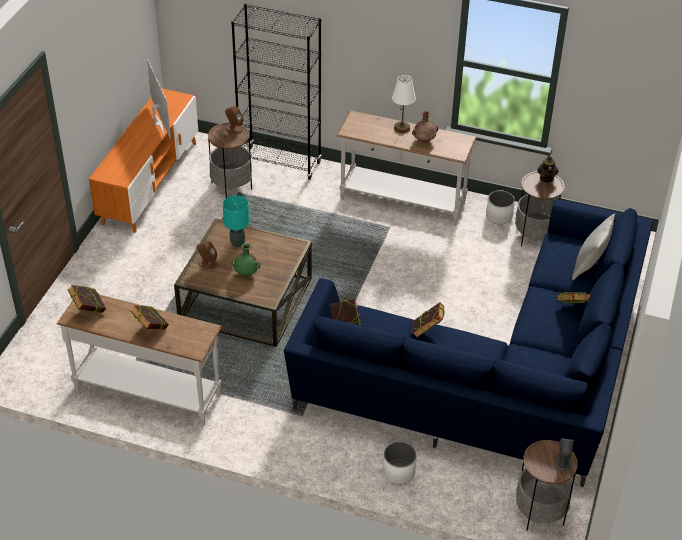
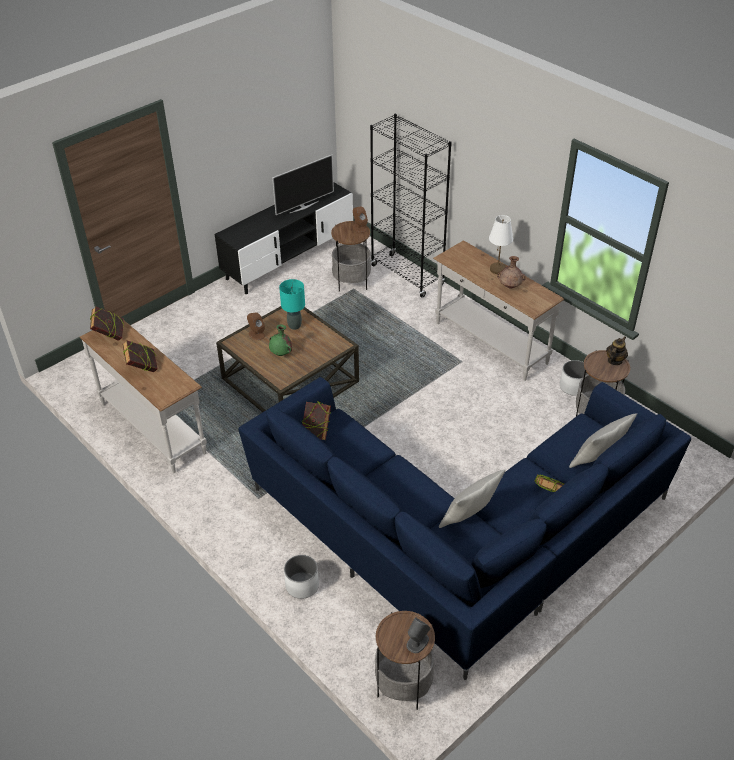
camera: 30 degrees right, 0 degrees up
orange tv stand [89,88,198,233] -> black tv stand [215,182,353,295]
television [147,59,171,140] -> television turned 45 degrees clockwise [272,155,334,215]
book [412,302,445,338] -> none
none -> grey pillow [439,470,506,528]

